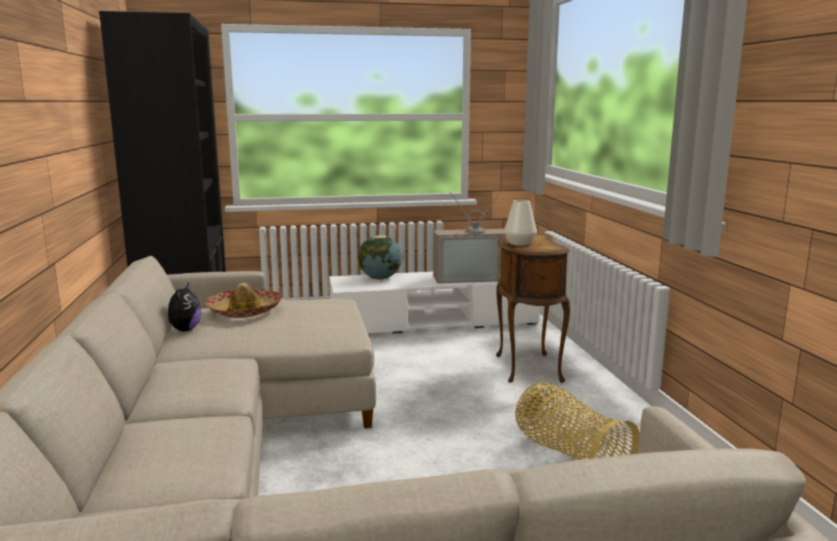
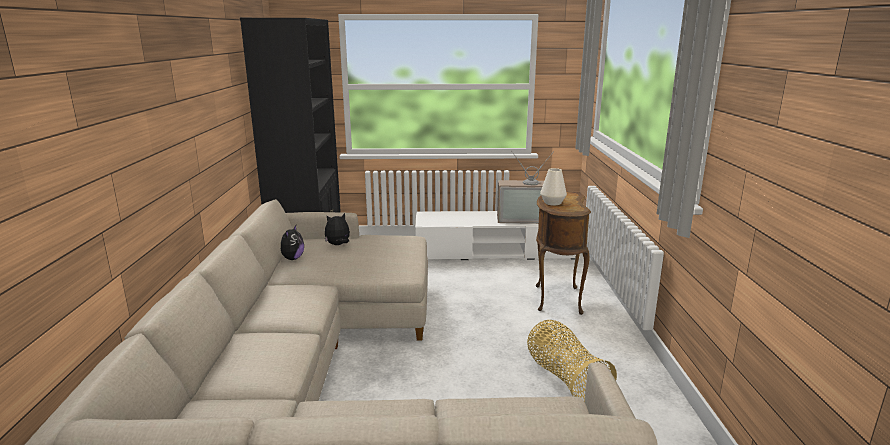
camera: 10 degrees right, 5 degrees up
hat [205,283,282,318] -> plush toy [325,213,350,245]
globe [358,235,402,280] -> none

